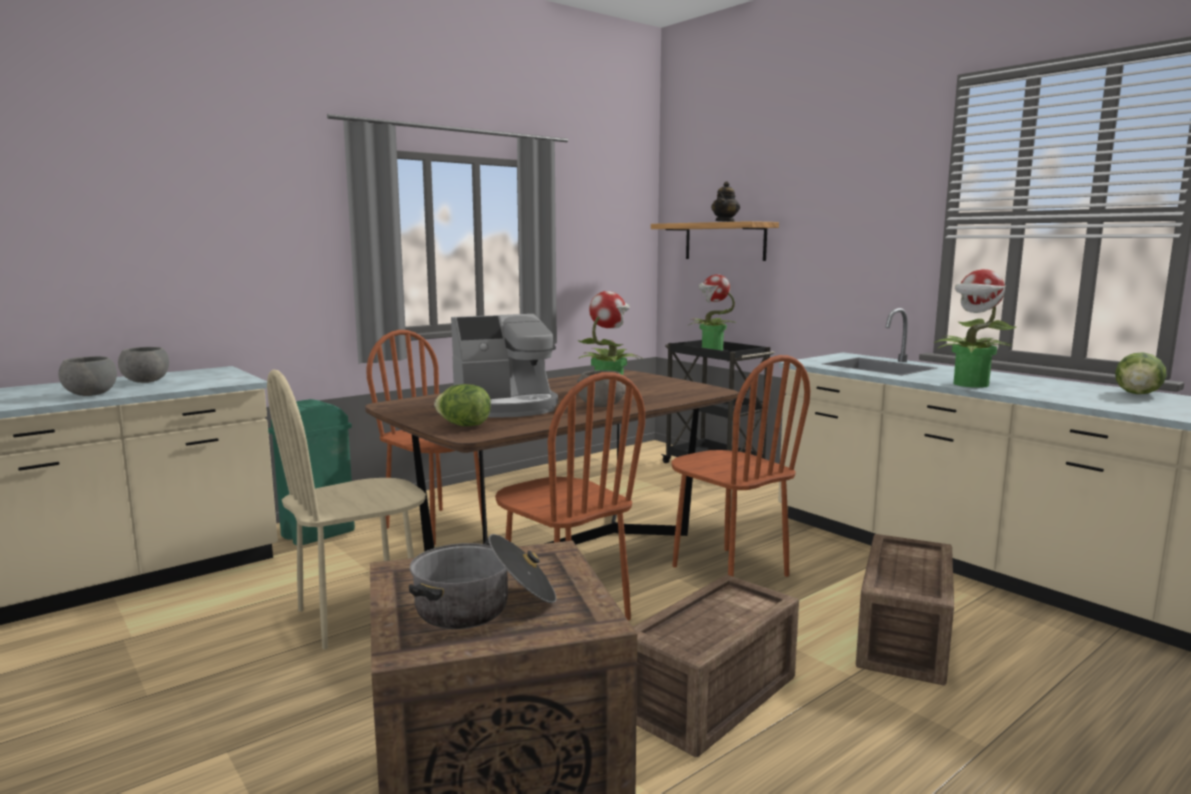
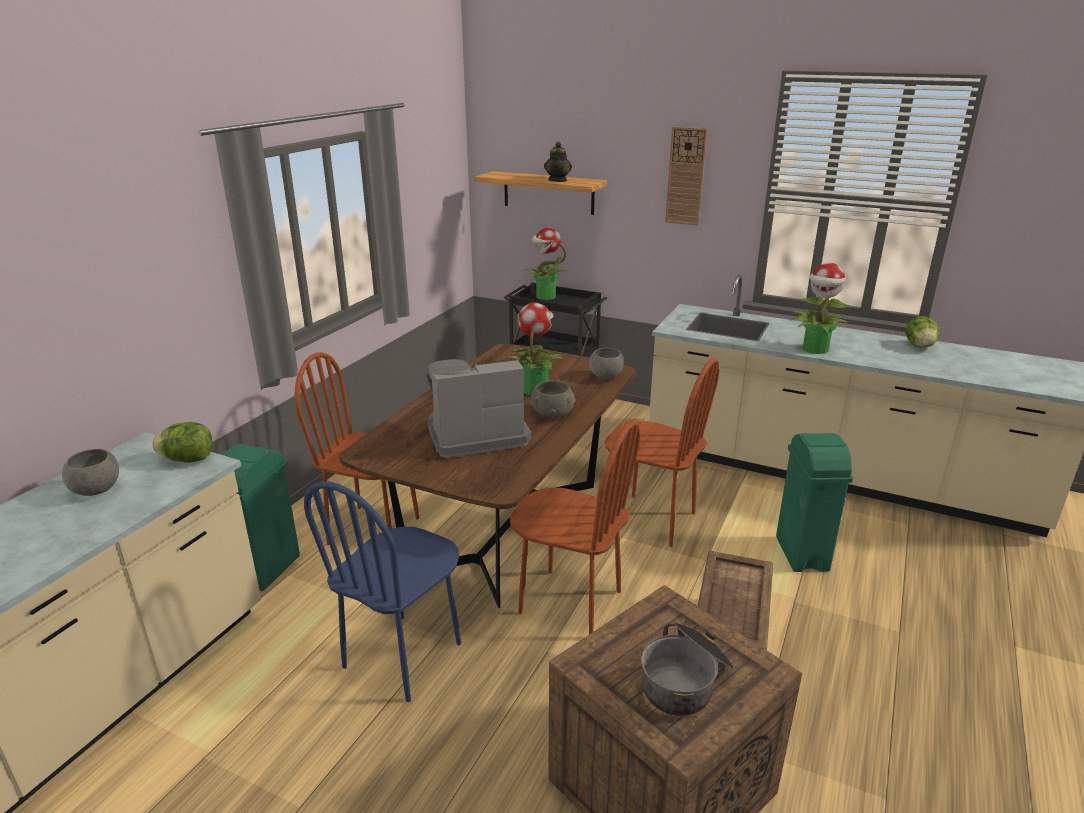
camera: 25 degrees left, 15 degrees up
grey bowl [58,356,117,396] -> grey bowl moved to [589,348,624,379]
beige chair [267,370,426,649] -> blue chair [304,481,461,702]
lettuce [434,384,491,426] -> lettuce moved to [152,422,212,463]
coffee machine [451,314,558,418] -> coffee machine turned 150 degrees counterclockwise [427,359,531,458]
crate [856,534,954,685] -> green trash can [776,433,853,572]
none -> wall clock [665,127,708,226]

